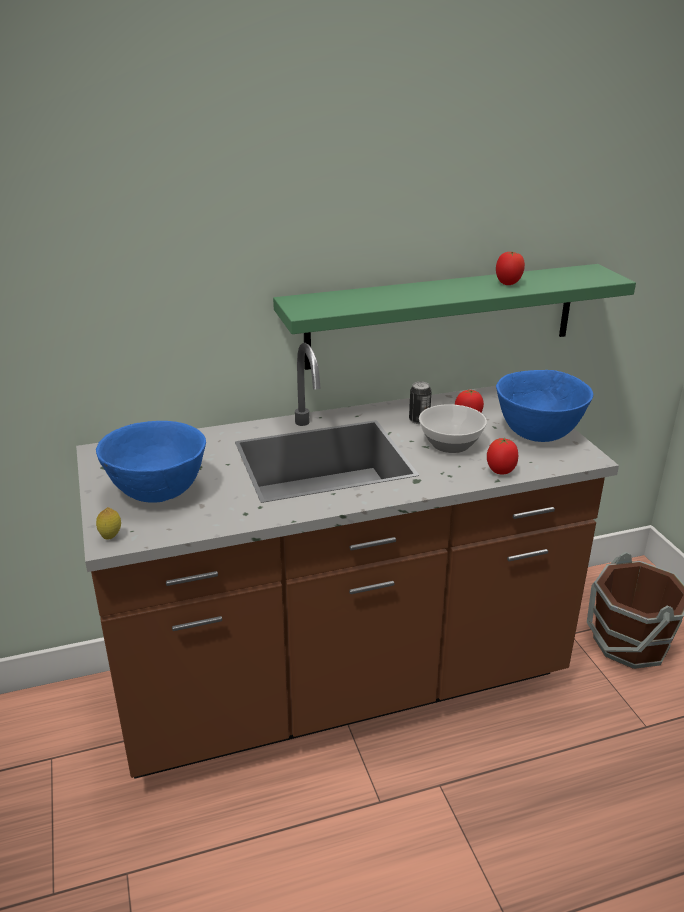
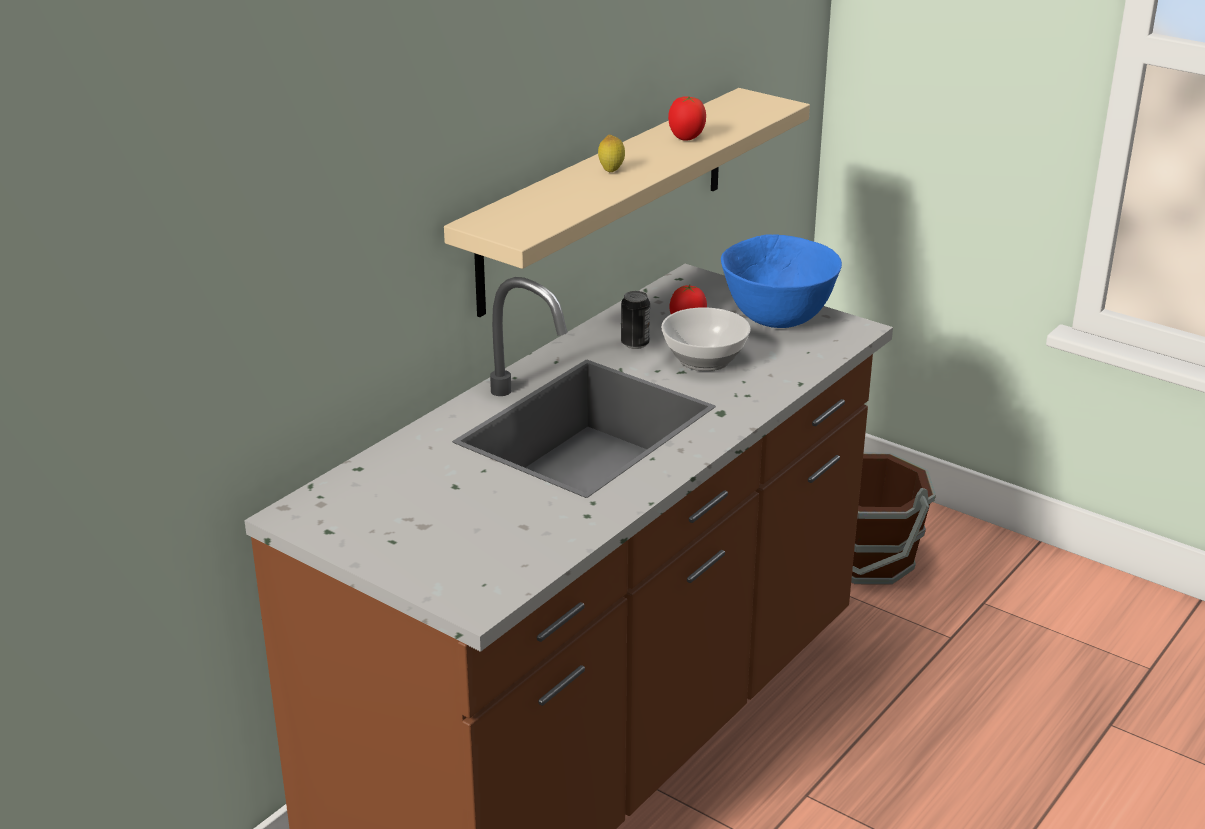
camera: 35 degrees left, 0 degrees up
blue bowl [96,421,206,503] -> none
lemon [96,507,121,540] -> lemon moved to [598,134,625,172]
green shelf [273,264,636,370] -> beige shelf [444,88,810,317]
tomato [487,438,518,475] -> none

